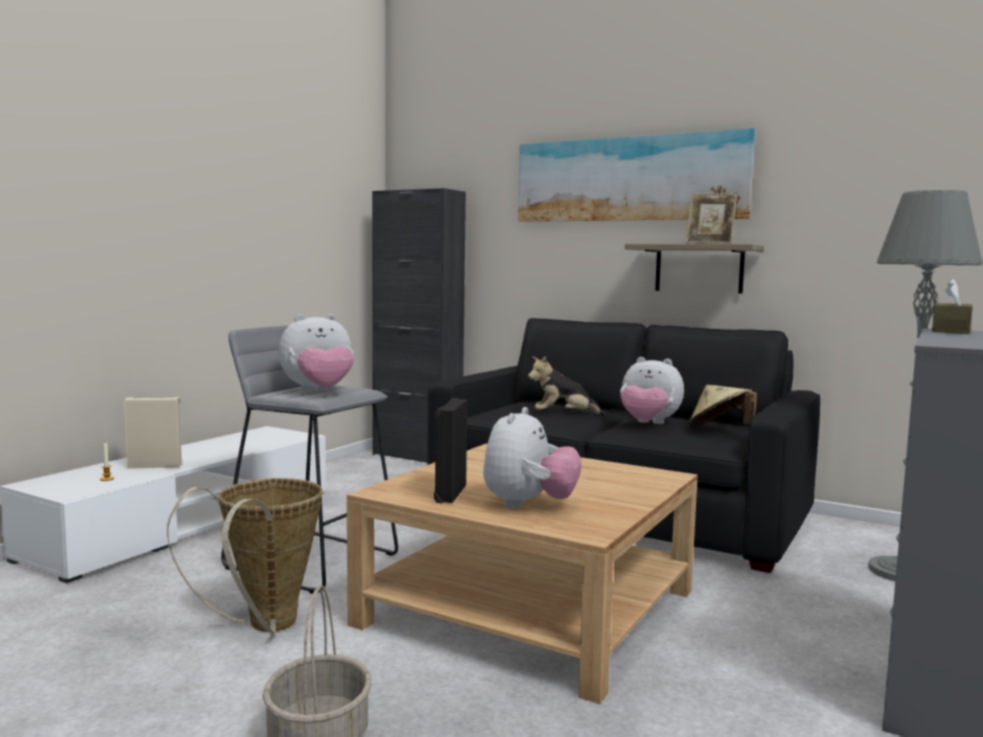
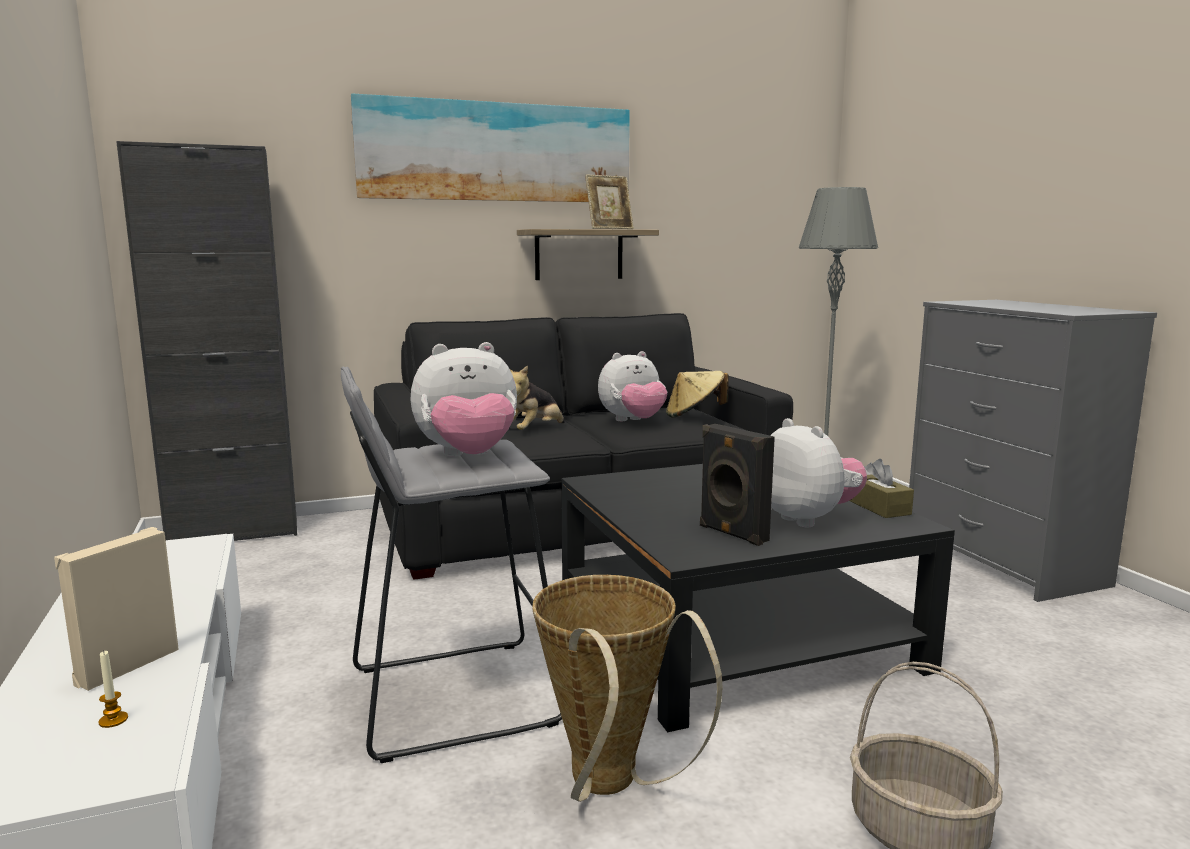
camera: 50 degrees left, 5 degrees up
plush toy [279,314,354,392] -> plush toy turned 60 degrees clockwise [410,342,517,456]
beige coffee table [347,443,698,704] -> black coffee table [561,464,955,732]
brown tissue box [932,279,972,334] -> brown tissue box moved to [849,459,914,518]

